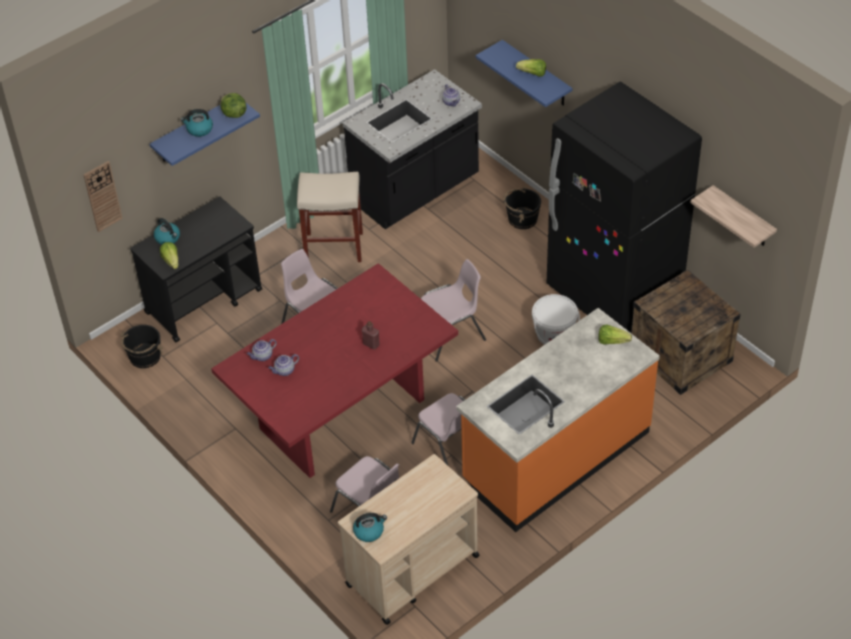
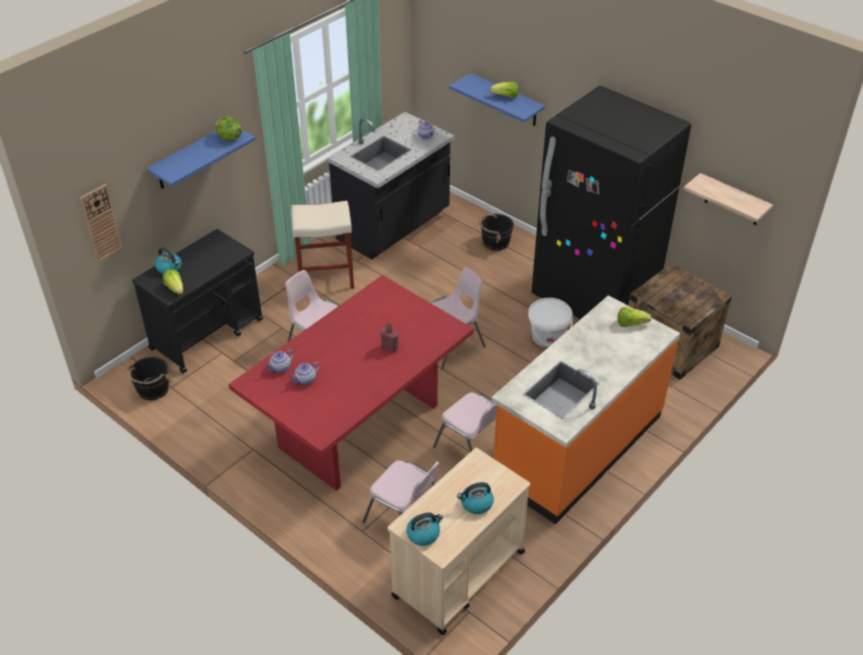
camera: 10 degrees left, 5 degrees down
kettle [180,109,213,137] -> kettle moved to [457,482,494,514]

